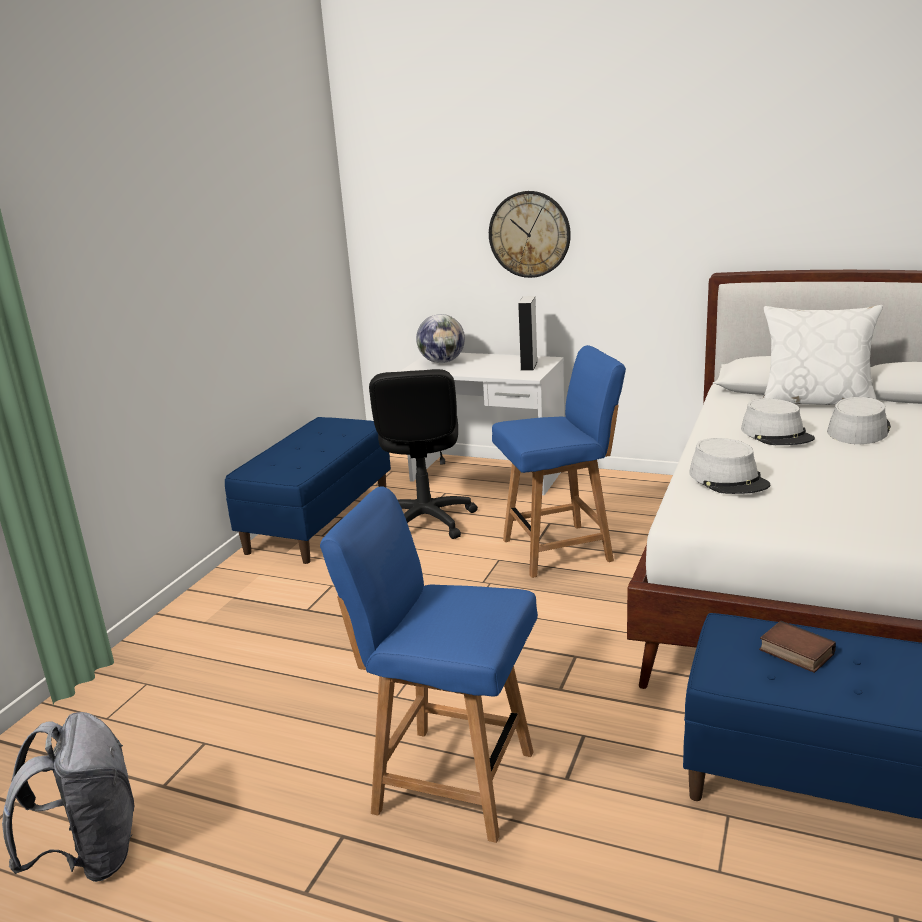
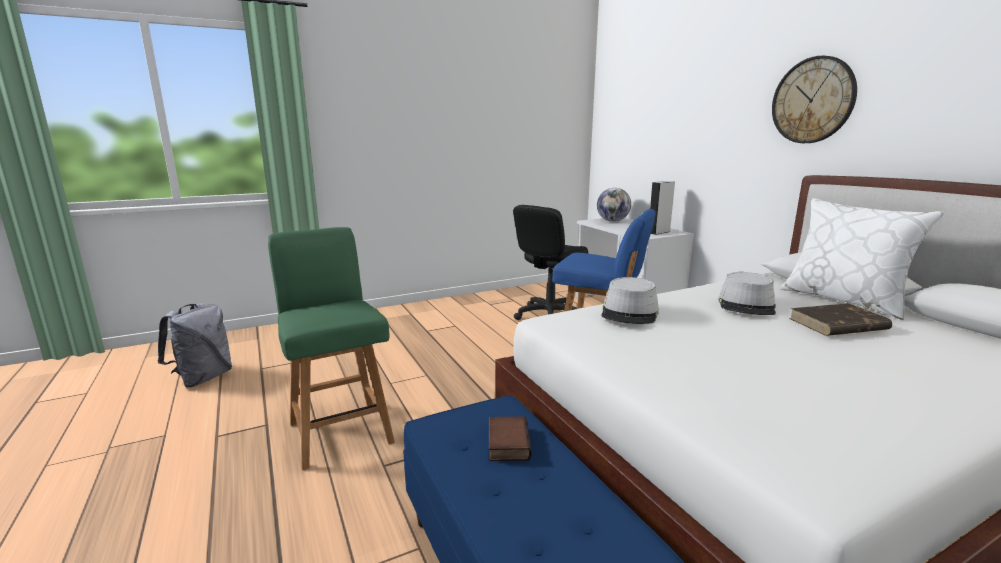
camera: 40 degrees right, 5 degrees down
blue bench [225,417,391,564] -> none
blue chair [320,486,538,843] -> green chair [268,227,395,470]
wall clock [489,191,571,278] -> wall clock moved to [772,56,857,143]
grey hat [827,397,891,444] -> brown book [789,303,892,336]

